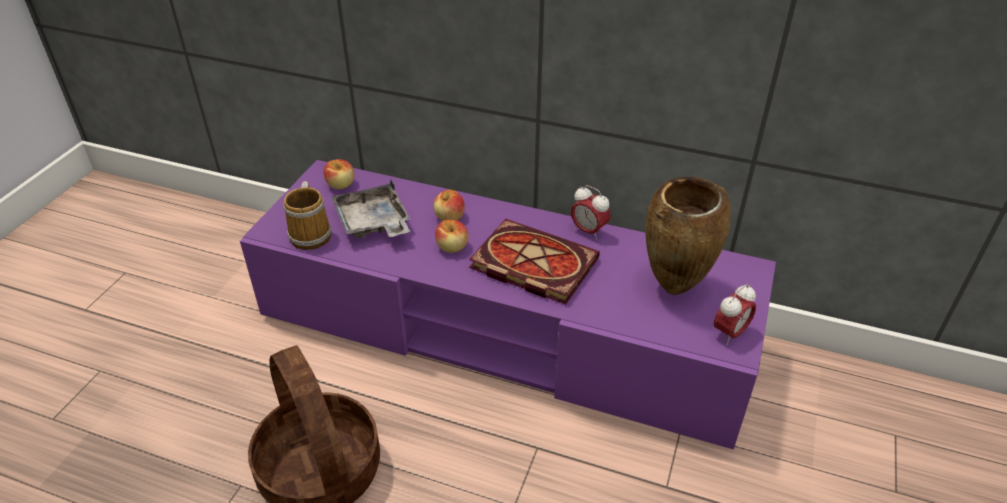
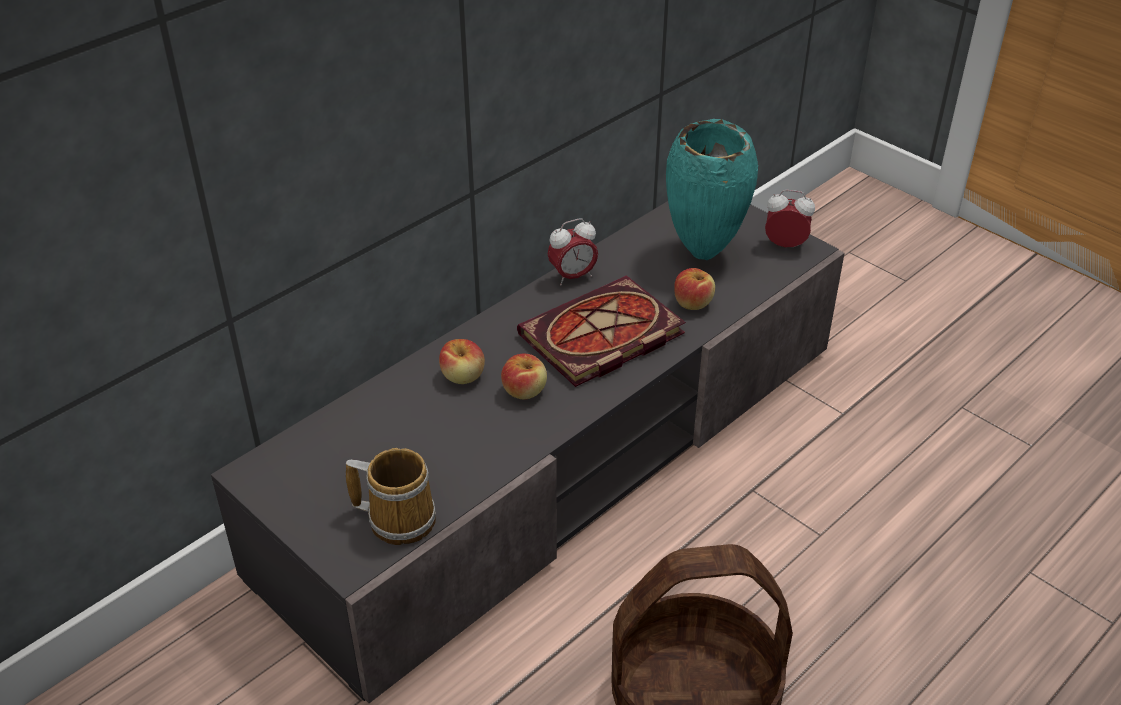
camera: 65 degrees left, 0 degrees up
purple tv stand [240,160,776,449] -> grey tv stand [211,201,845,703]
apple [323,159,354,189] -> apple moved to [674,268,715,310]
grey tray [331,180,410,238] -> none
brown vase [645,177,731,295] -> turquoise vase [666,119,758,260]
alarm clock [714,284,756,345] -> alarm clock turned 60 degrees counterclockwise [765,190,815,247]

